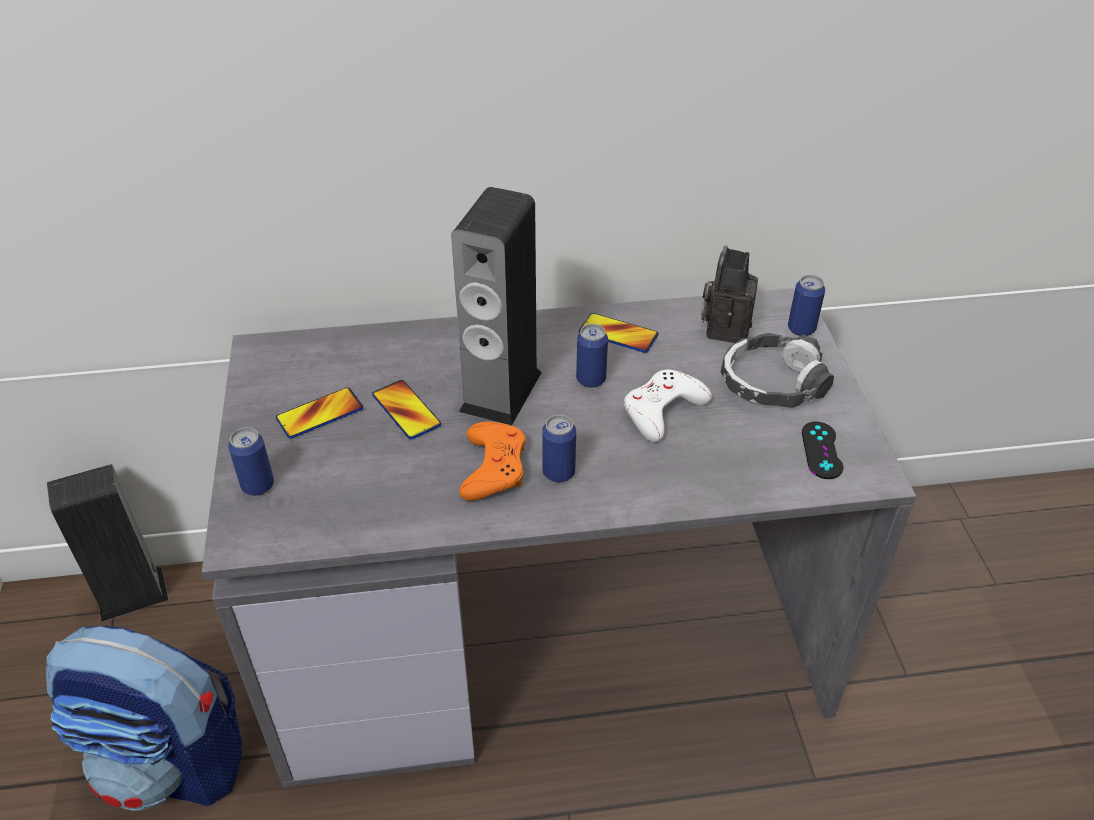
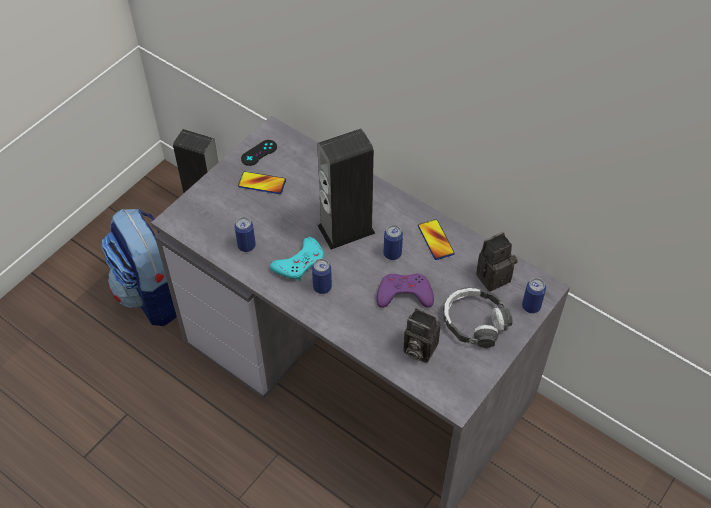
camera: 45 degrees right, 10 degrees up
can [228,427,274,496] -> can moved to [234,217,256,252]
phone [372,380,441,439] -> none
orange game controller [459,421,526,501] -> turquoise game controller [270,237,324,281]
white game controller [624,370,712,442] -> purple game controller [377,274,434,308]
black game controller [802,421,843,479] -> black game controller moved to [241,140,277,166]
none -> camera [403,308,441,363]

